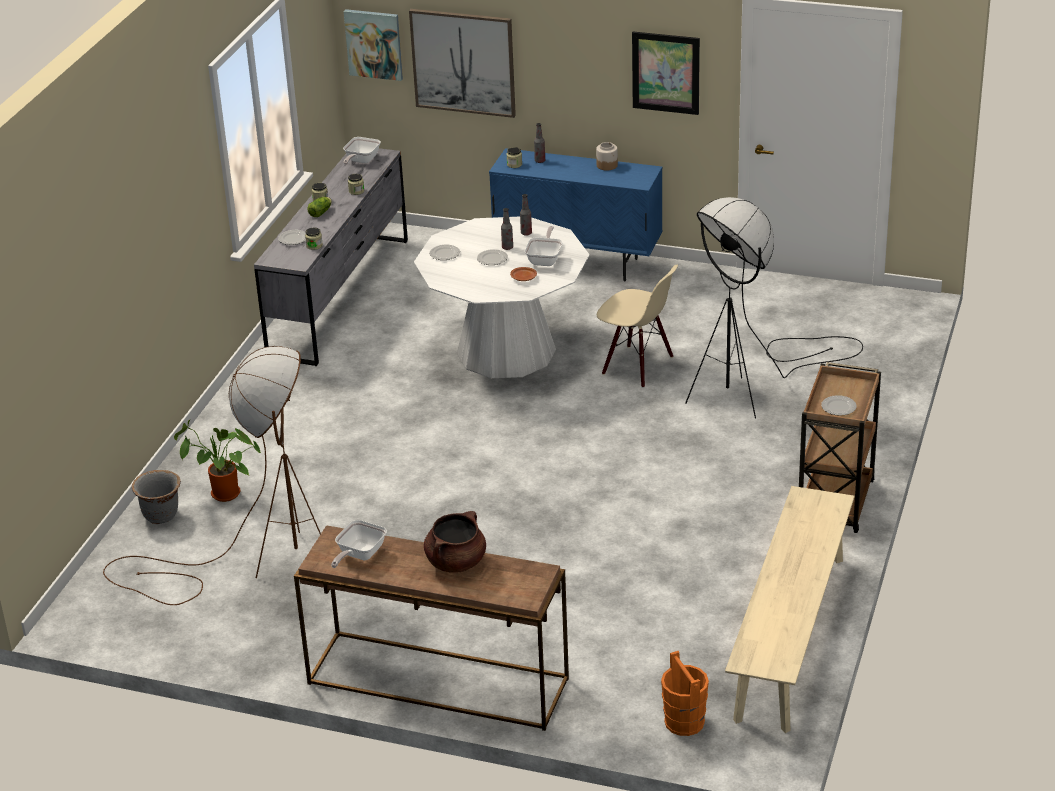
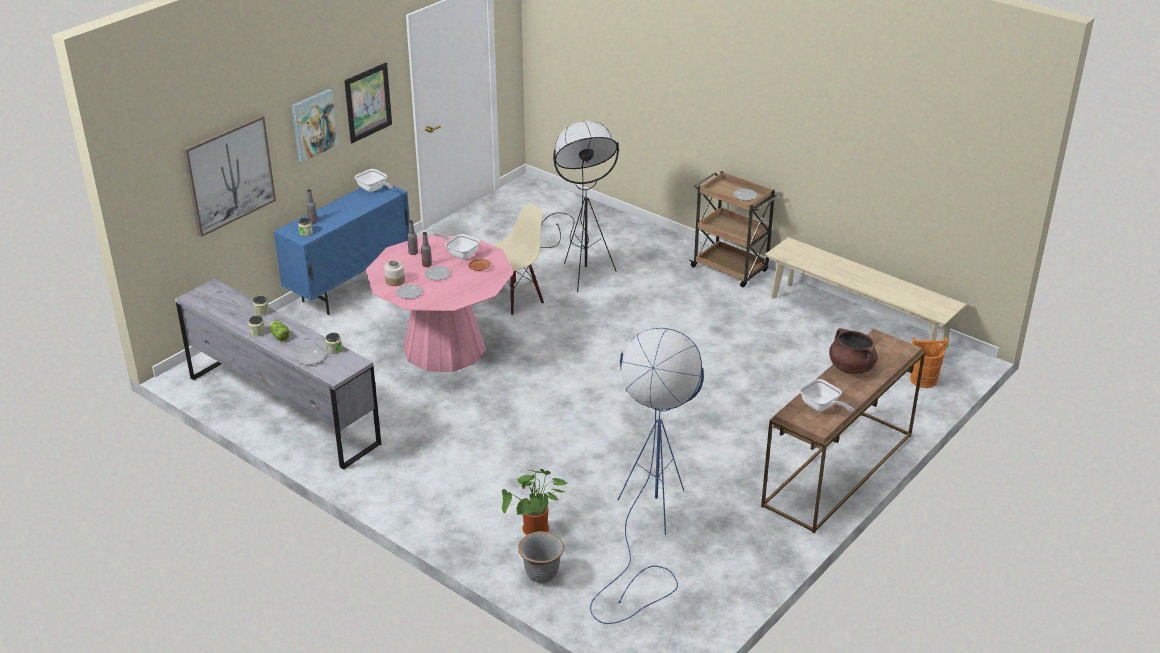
camera: 70 degrees left, 0 degrees up
brown floor lamp [103,346,321,605] -> blue floor lamp [590,328,704,624]
frying pan [343,137,381,165] -> frying pan moved to [354,169,393,192]
picture [344,9,403,81] -> picture moved to [291,89,338,162]
white dining table [414,216,589,378] -> pink dining table [366,235,514,372]
jar [596,142,618,171] -> jar moved to [384,260,405,286]

